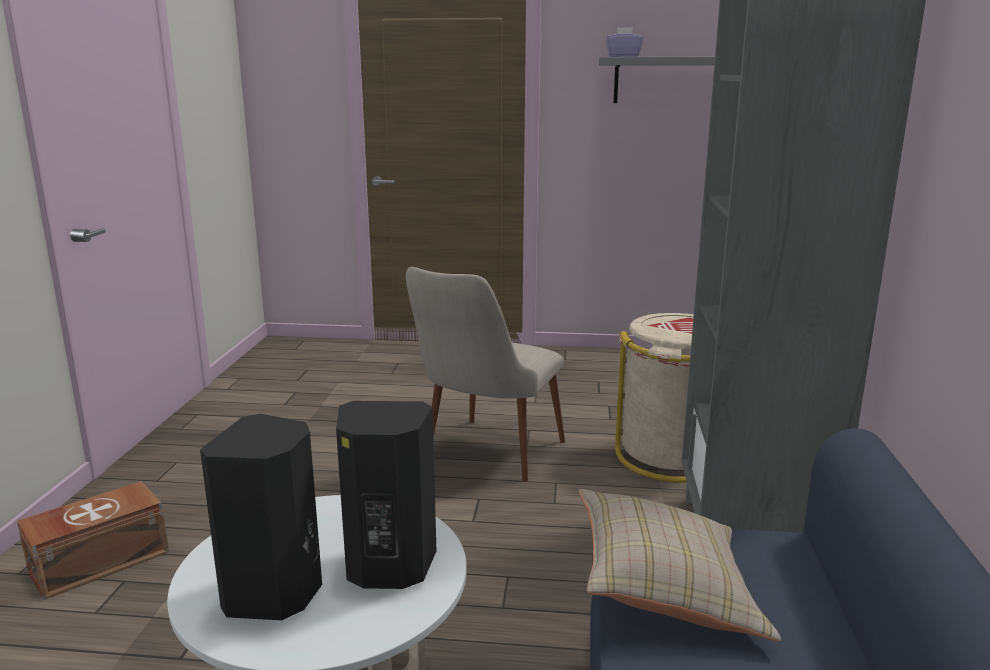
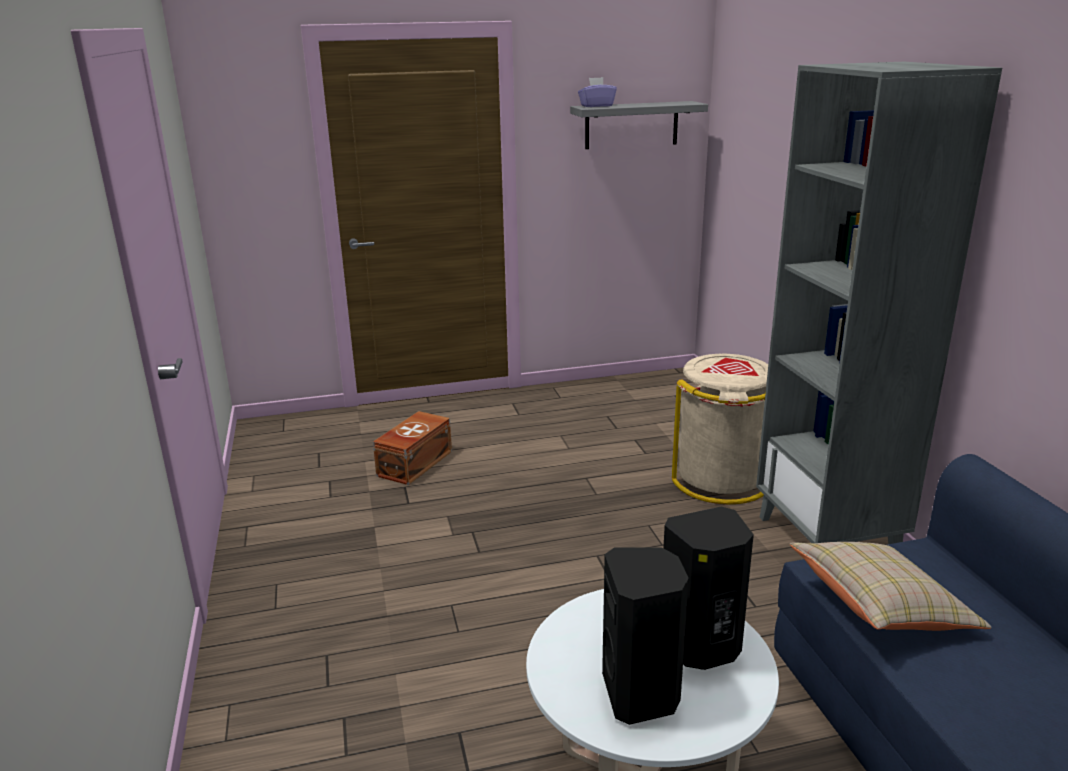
camera: 20 degrees left, 5 degrees up
brown storage box [17,481,169,600] -> brown storage box moved to [373,411,452,485]
beige chair [406,267,565,482] -> none

